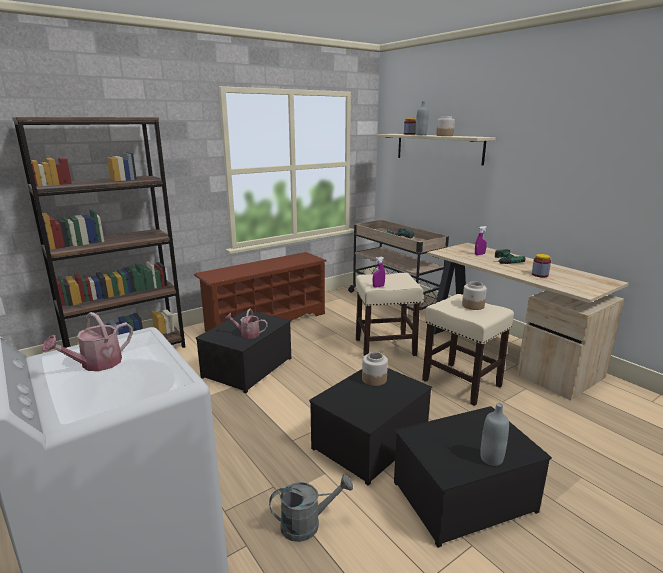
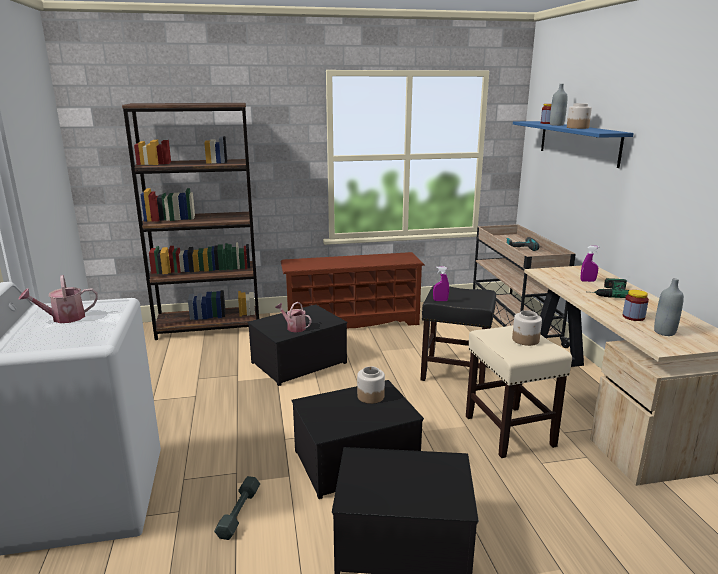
camera: 25 degrees right, 0 degrees up
grey watering can [269,475,353,542] -> grey dumbbell [214,476,260,540]
beige stool [356,273,423,357] -> black stool [421,286,496,390]
beige shelf [376,134,496,166] -> blue shelf [513,121,634,168]
grey bottle [480,403,509,466] -> grey bottle moved to [654,278,684,336]

